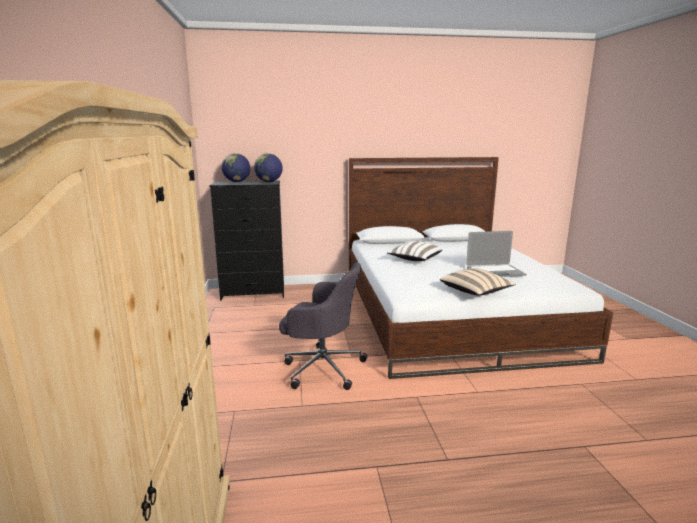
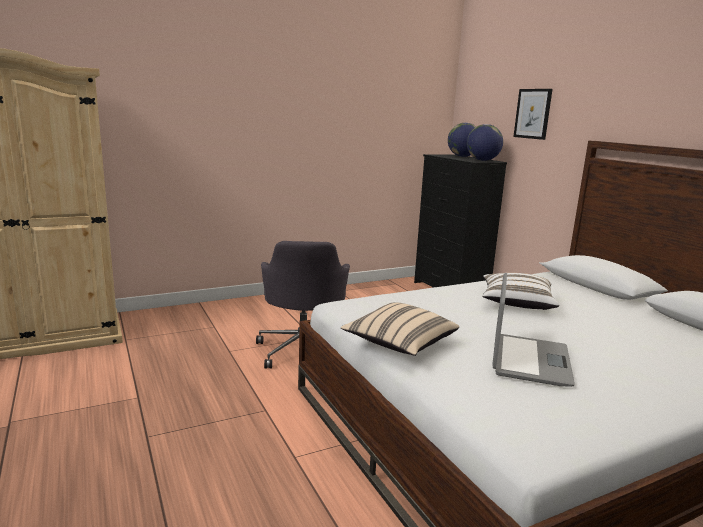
camera: 70 degrees right, 0 degrees up
laptop [466,231,527,277] -> laptop turned 135 degrees counterclockwise [492,273,575,387]
none -> picture [513,89,552,140]

